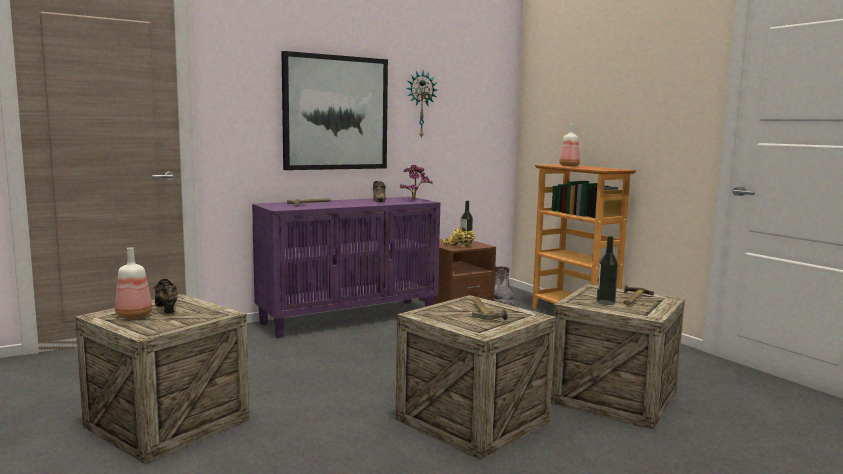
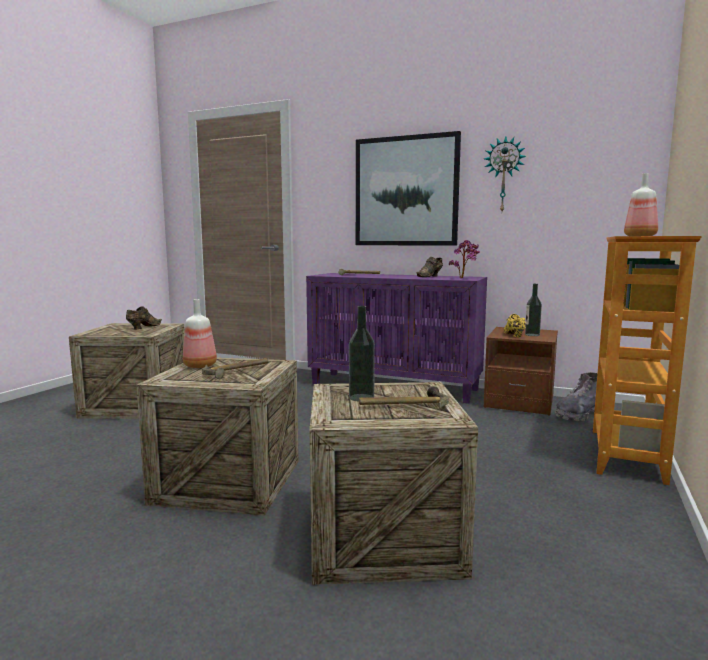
camera: 55 degrees right, 0 degrees up
bottle [115,247,152,319] -> bottle moved to [183,299,217,368]

